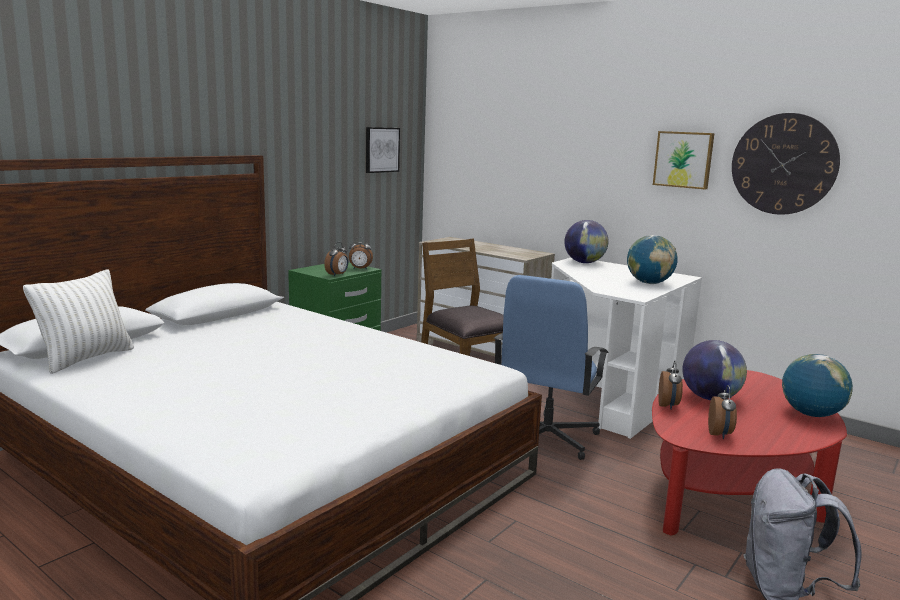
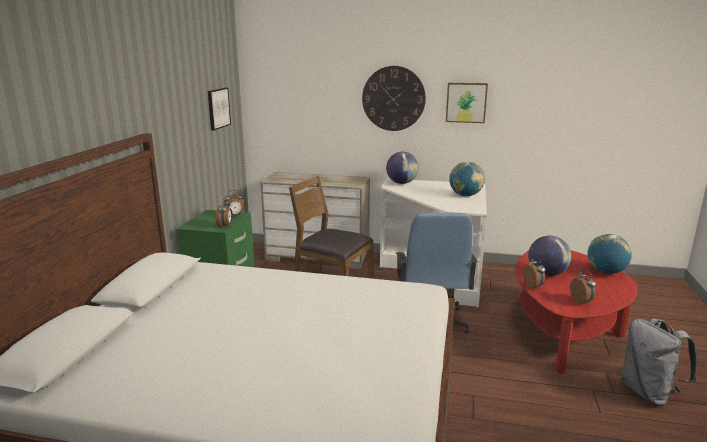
camera: 25 degrees left, 5 degrees up
white pillow [23,269,134,374] -> none
wall clock [732,113,840,215] -> wall clock moved to [362,66,426,131]

